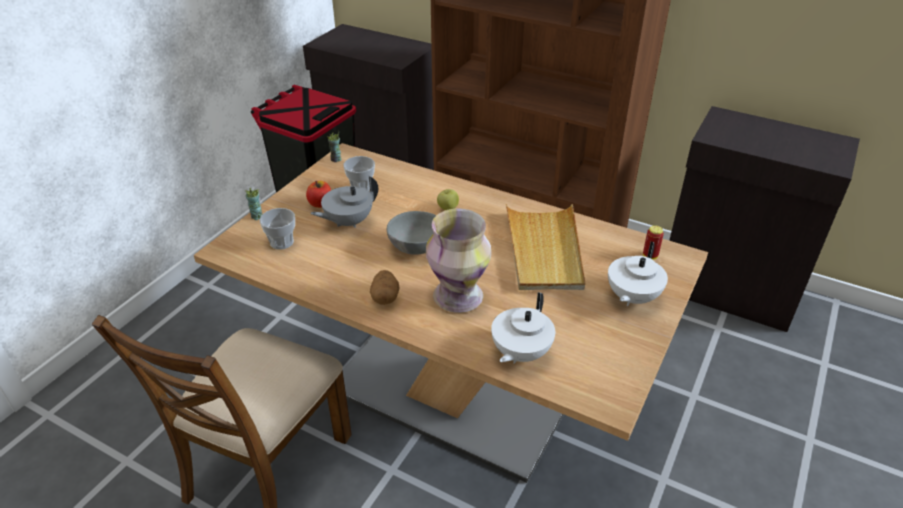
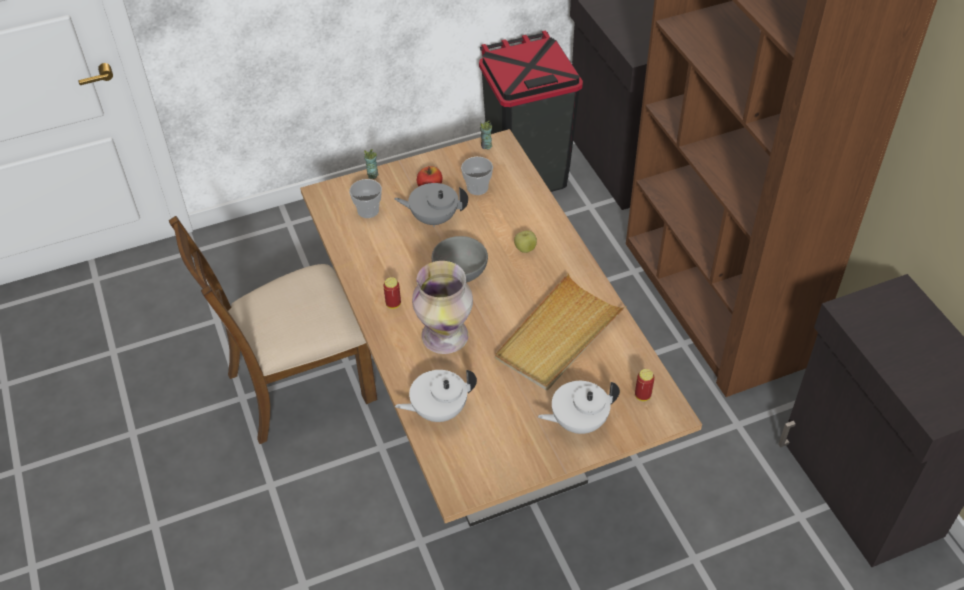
camera: 40 degrees right, 10 degrees up
potato [370,270,400,305] -> can [383,277,401,309]

